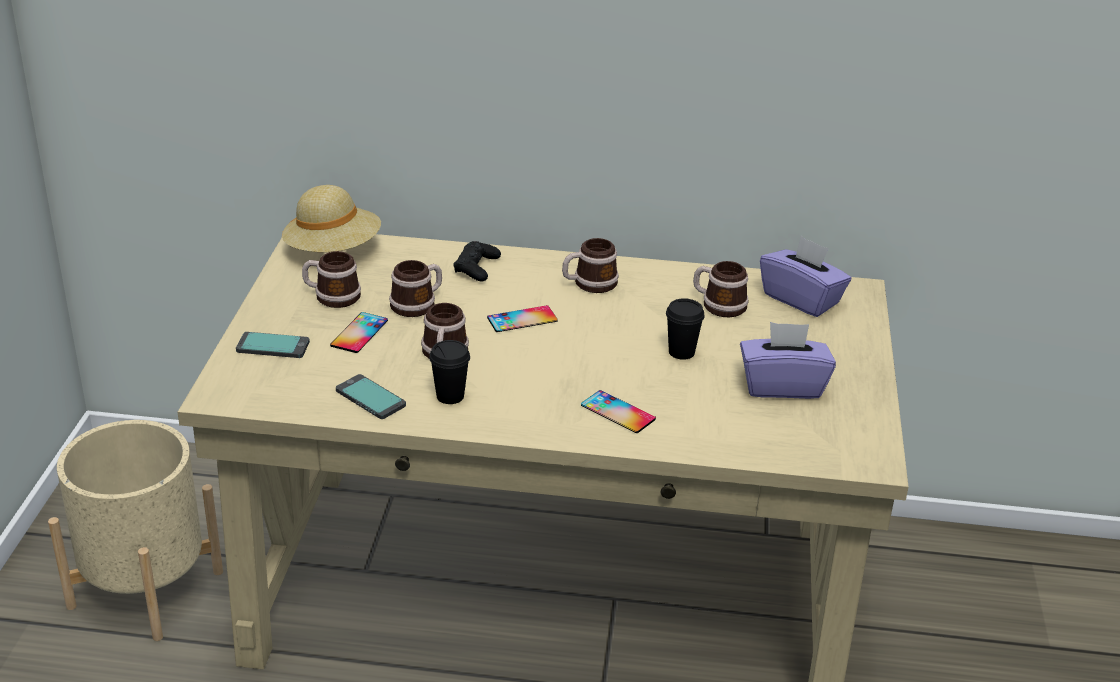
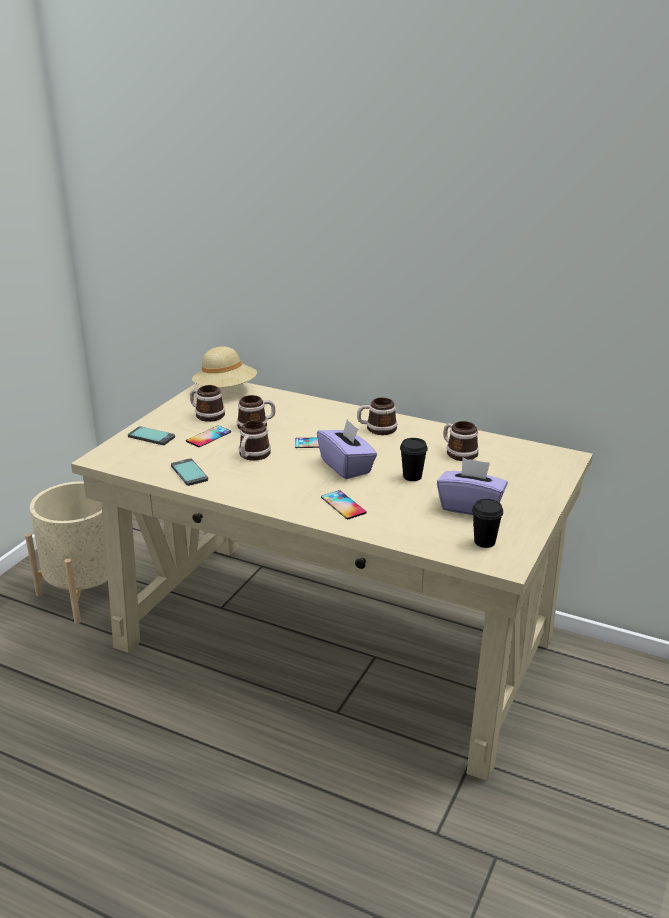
camera: 20 degrees right, 5 degrees down
black cup [429,340,470,404] -> black cup moved to [472,499,503,548]
black game controller [454,241,501,281] -> none
purple tissue box [760,236,851,317] -> purple tissue box moved to [317,419,377,479]

